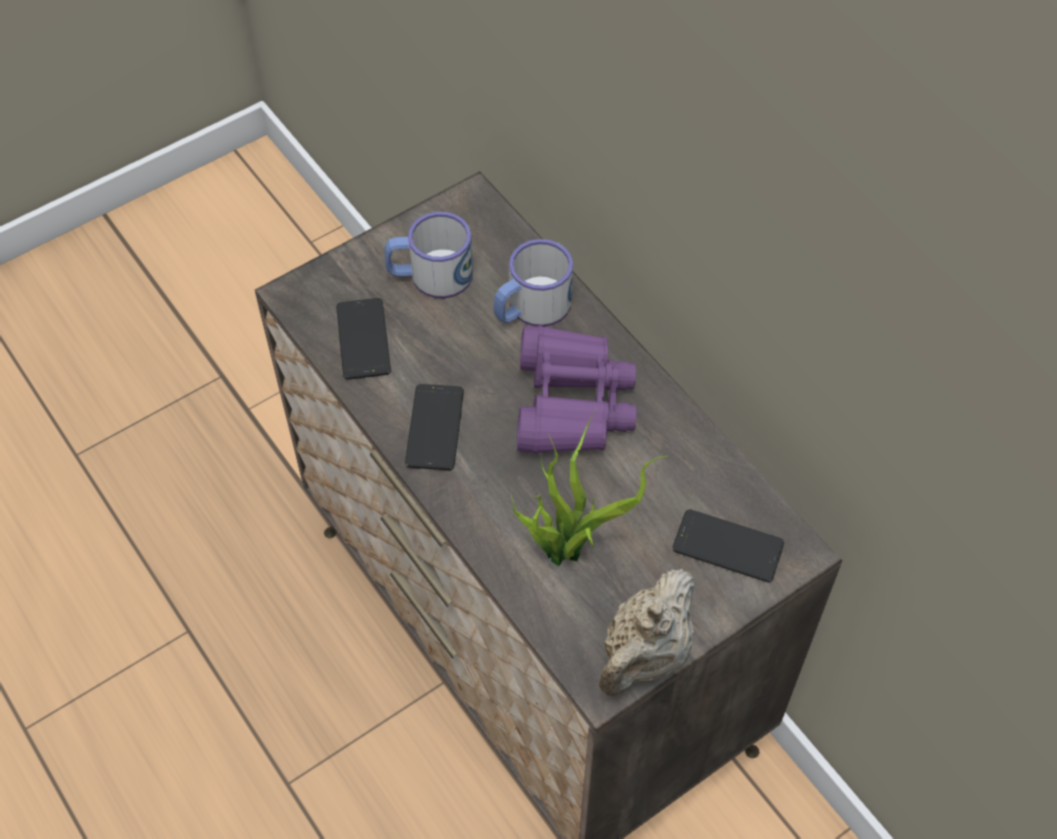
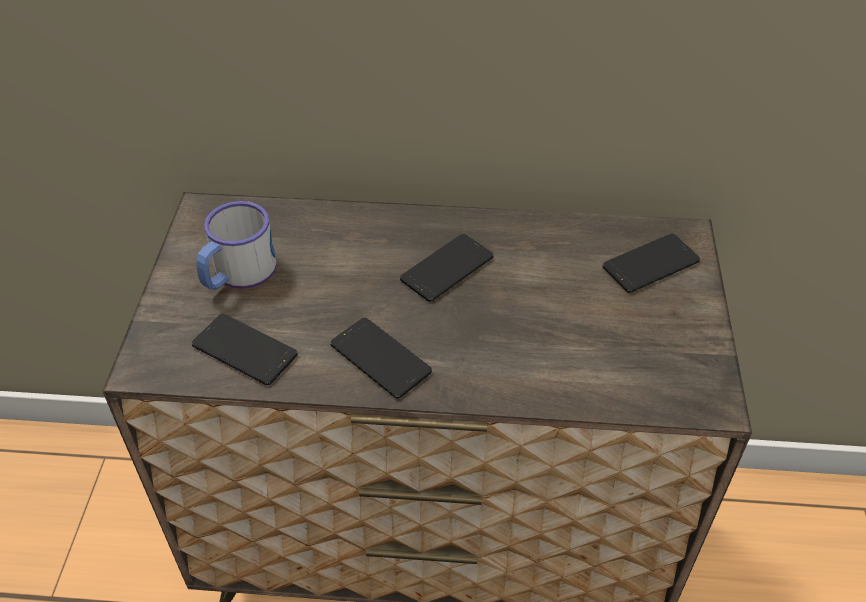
camera: 50 degrees left, 10 degrees down
mug [494,239,573,327] -> none
potted plant [511,409,668,566] -> none
purple binoculars [517,325,637,454] -> phone [400,234,494,302]
beige teapot [599,569,694,696] -> none

